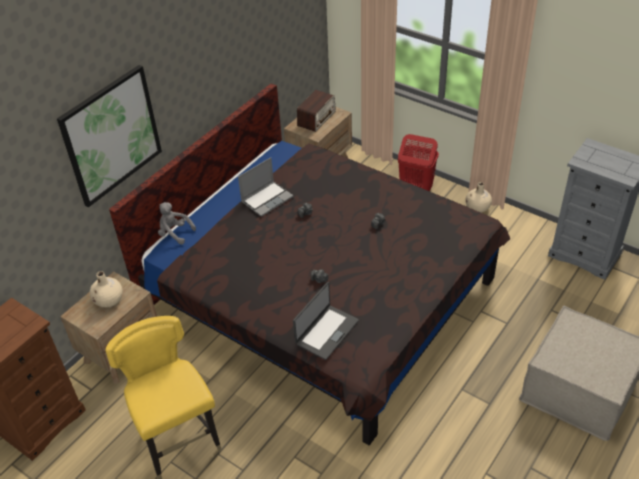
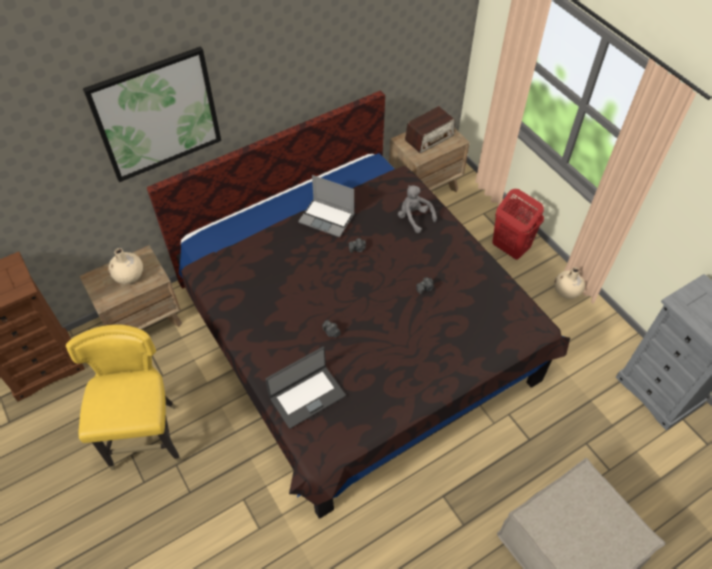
camera: 20 degrees right, 10 degrees up
grey plush toy [158,202,196,245] -> grey plush toy moved to [398,185,437,233]
laptop [238,157,293,217] -> laptop turned 45 degrees clockwise [298,175,354,237]

